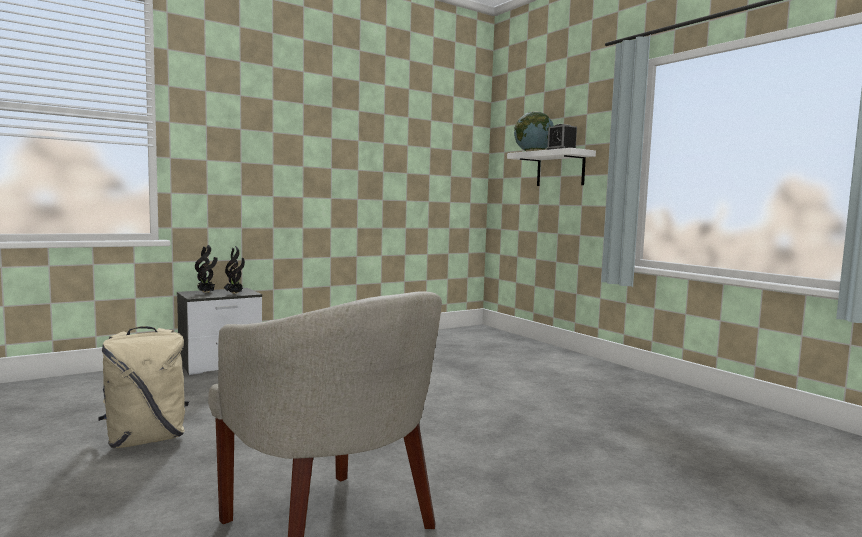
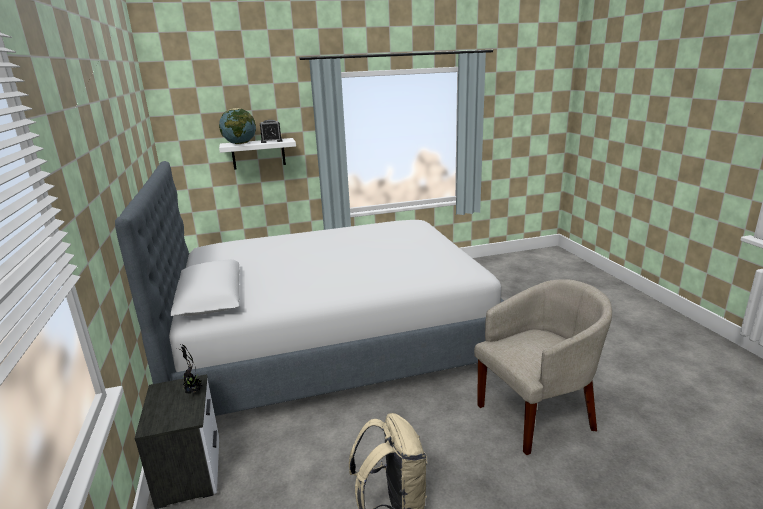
camera: 70 degrees left, 15 degrees up
potted plant [195,245,217,293] -> none
none -> bed [115,161,504,416]

